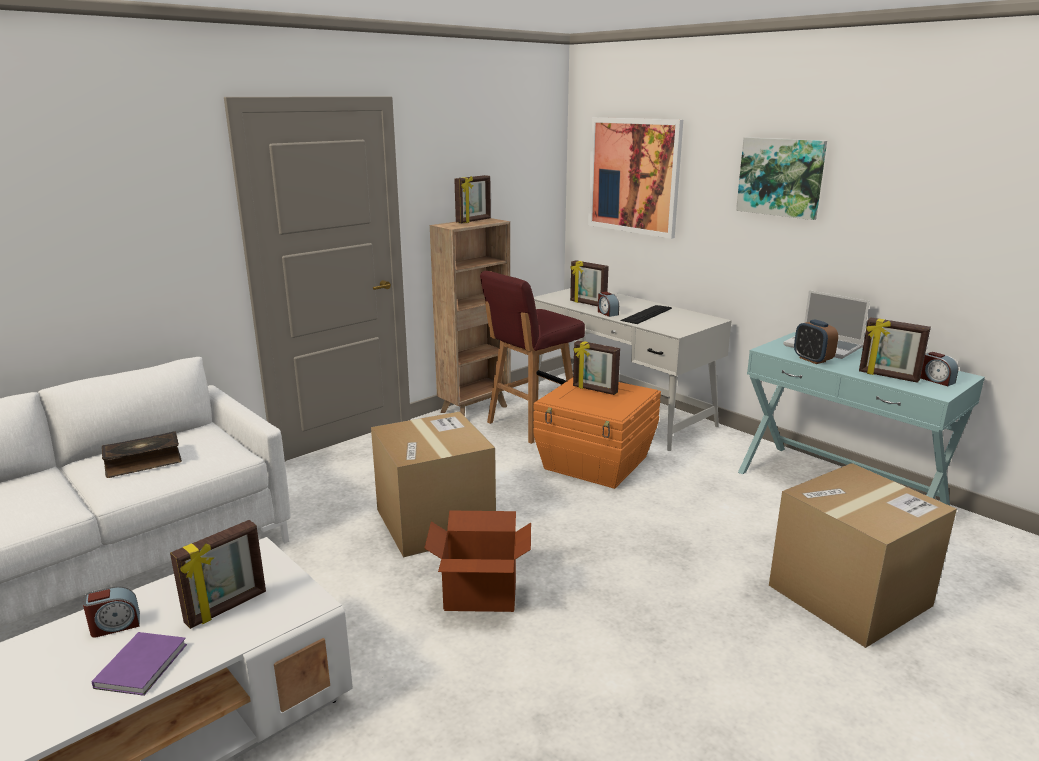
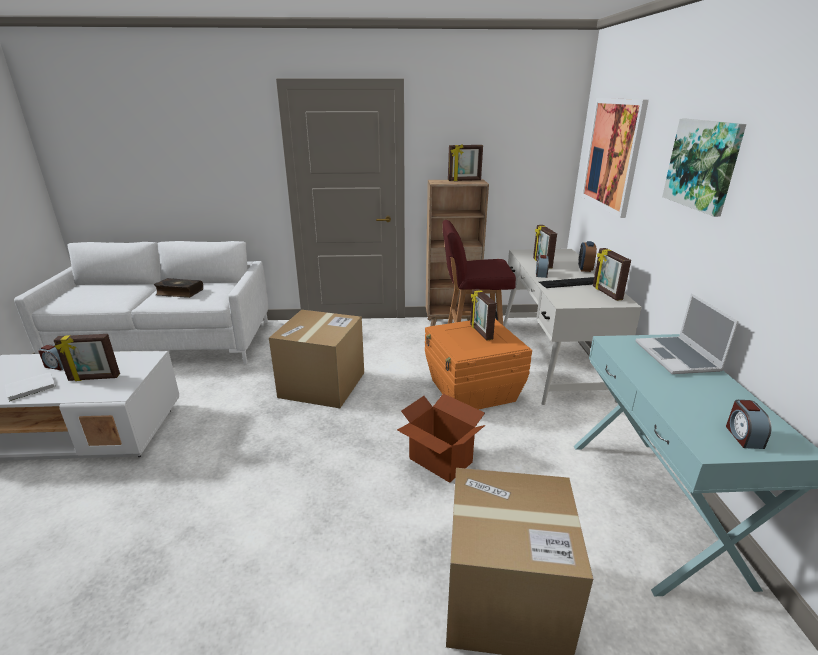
camera: 40 degrees right, 5 degrees up
purple book [91,632,187,696] -> white book [5,372,56,402]
cardboard box [424,511,531,612] -> cardboard box moved to [397,393,485,483]
alarm clock [794,319,838,364] -> alarm clock moved to [578,241,597,272]
picture frame [859,317,931,383] -> picture frame moved to [593,248,631,301]

